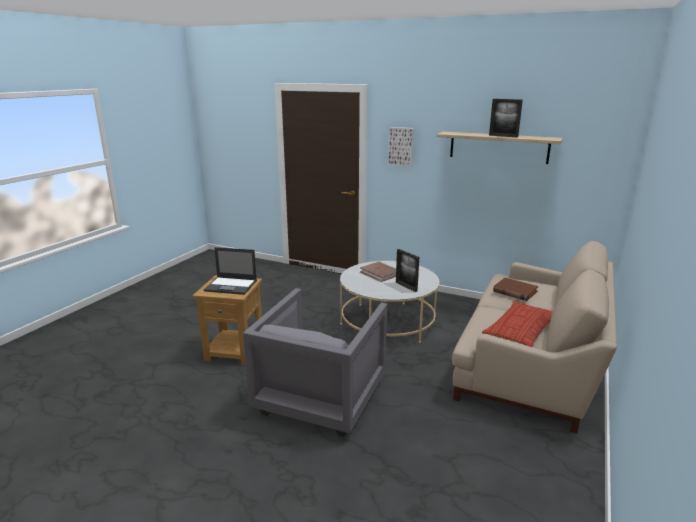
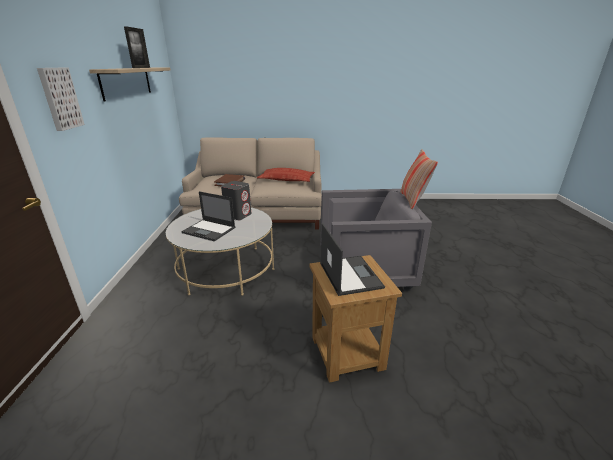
camera: 115 degrees left, 5 degrees up
brown book [360,262,396,282] -> laptop [181,191,235,241]
picture frame [396,249,419,292] -> grey speaker [221,181,251,220]
none -> pillow [400,150,438,210]

